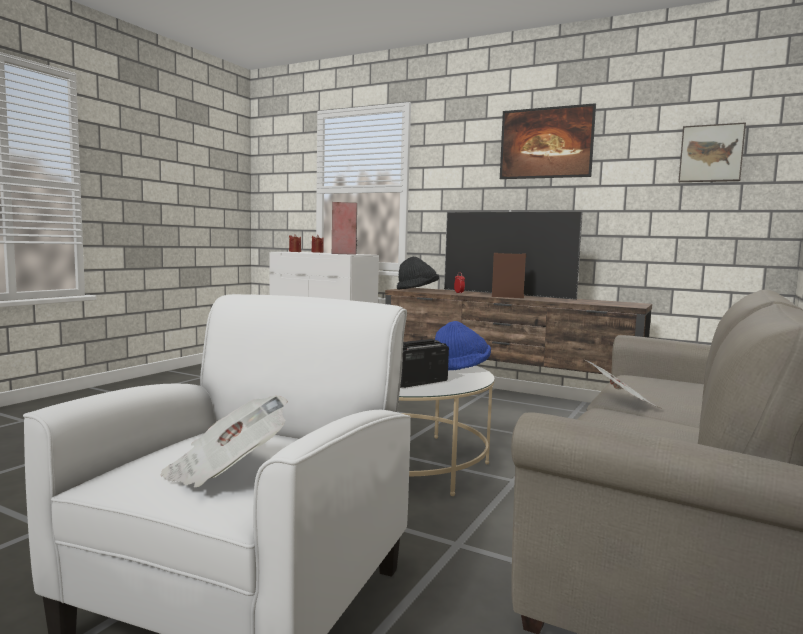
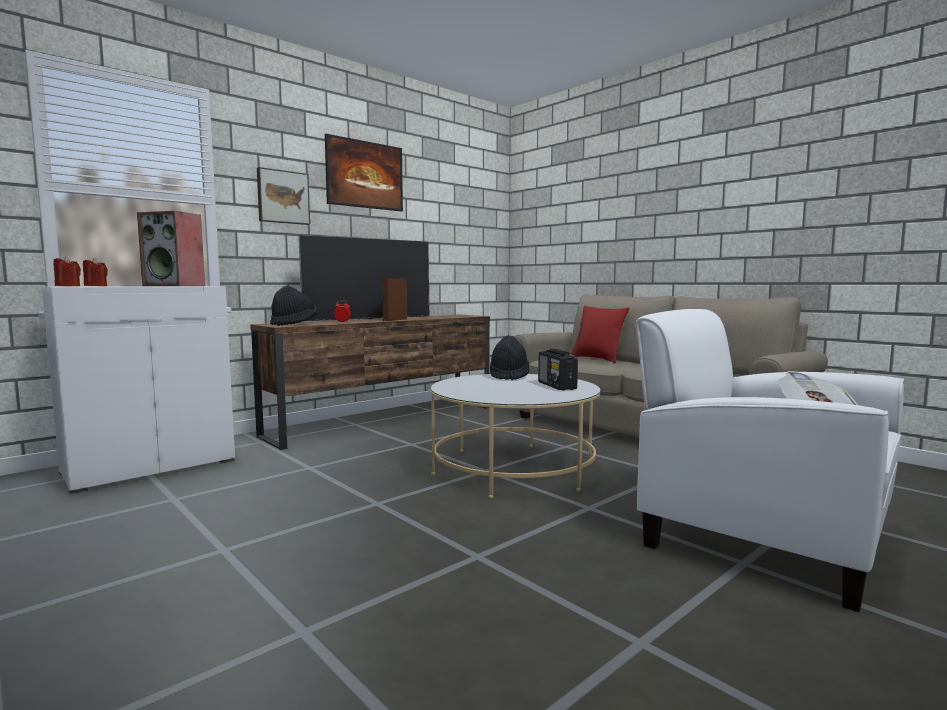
camera: 70 degrees left, 0 degrees up
blue hat [435,321,491,371] -> black hat [490,336,529,381]
newspaper [583,359,663,409] -> none
picture [678,122,746,182] -> picture moved to [257,167,310,225]
none -> red pillow [571,306,629,363]

